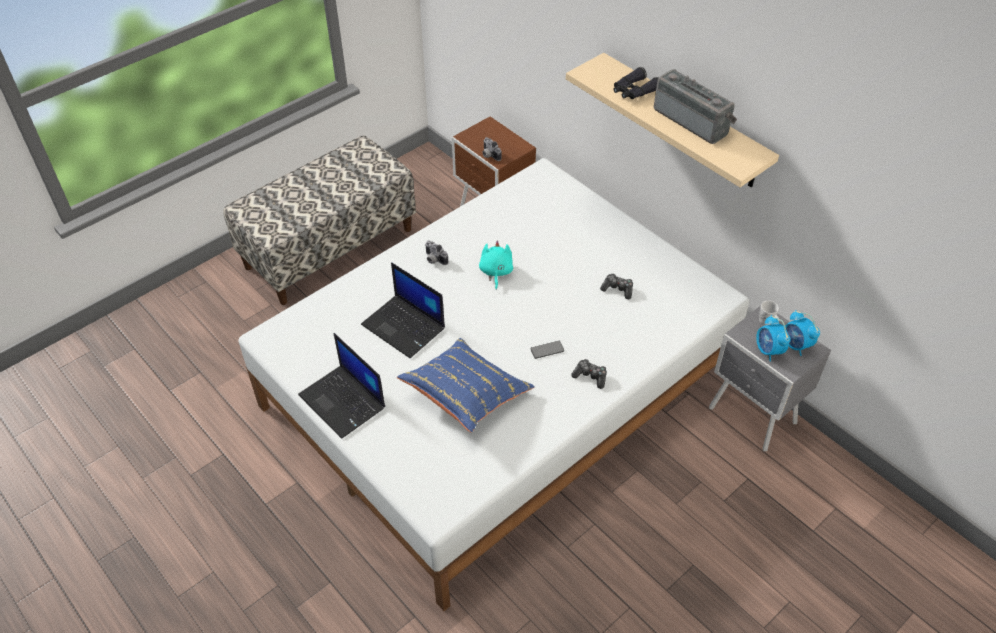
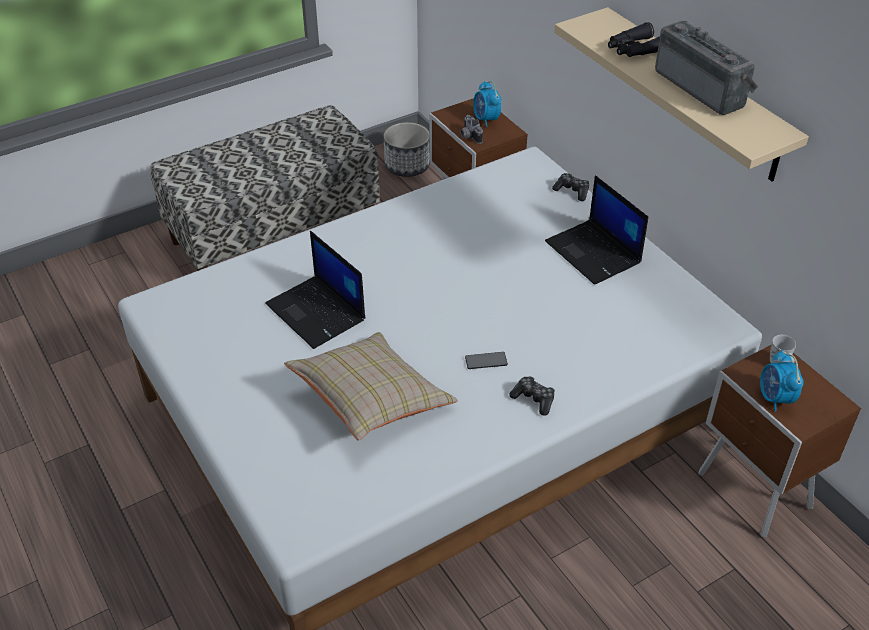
camera: 10 degrees right, 5 degrees down
laptop [298,333,385,439] -> laptop moved to [545,175,648,285]
blue pillow [397,338,535,432] -> beige pillow [284,332,458,441]
camera [425,240,448,265] -> none
turquoise plush toy [479,240,513,290] -> none
game controller [600,274,633,299] -> game controller moved to [552,173,589,201]
grey nightstand [709,306,831,451] -> brown nightstand [699,345,861,538]
alarm clock [785,310,820,356] -> alarm clock moved to [473,81,501,127]
none -> planter [384,122,430,177]

